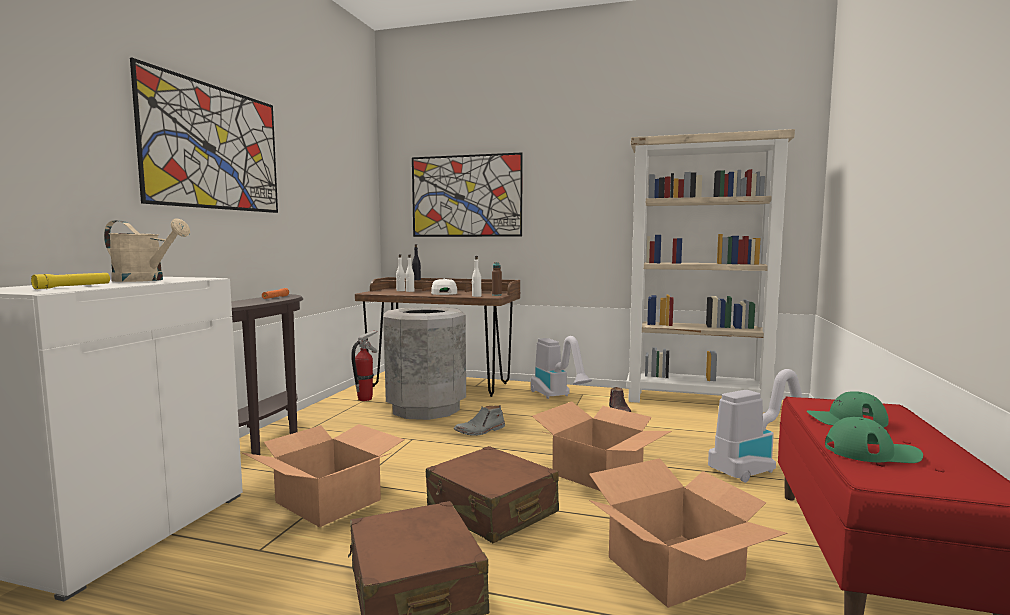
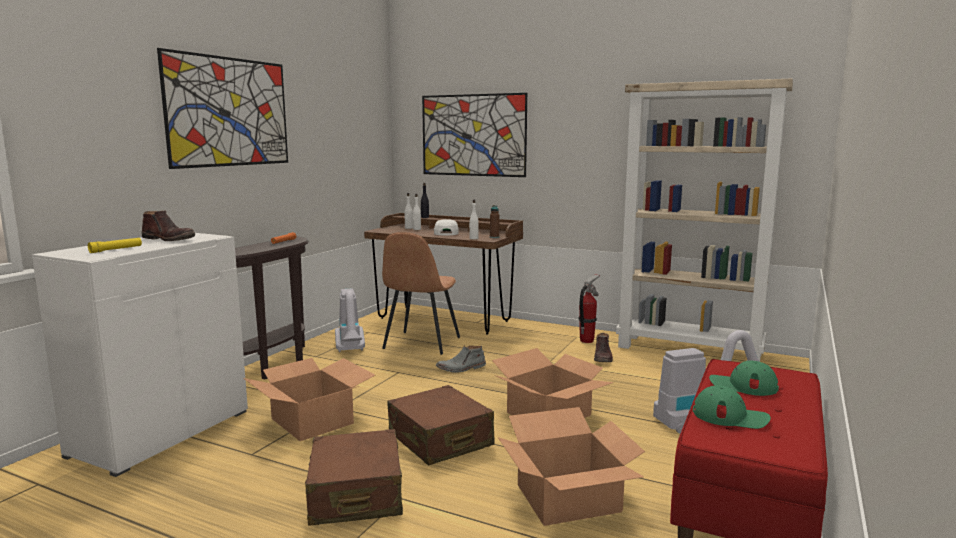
camera: 10 degrees right, 5 degrees up
beige watering can [104,218,190,282] -> brown boot [142,211,195,241]
fire extinguisher [351,330,377,401] -> fire extinguisher moved to [578,274,600,343]
grey trash can [384,307,466,420] -> brown chair [382,232,460,355]
vacuum cleaner [531,336,592,399] -> vacuum cleaner moved to [335,289,365,352]

